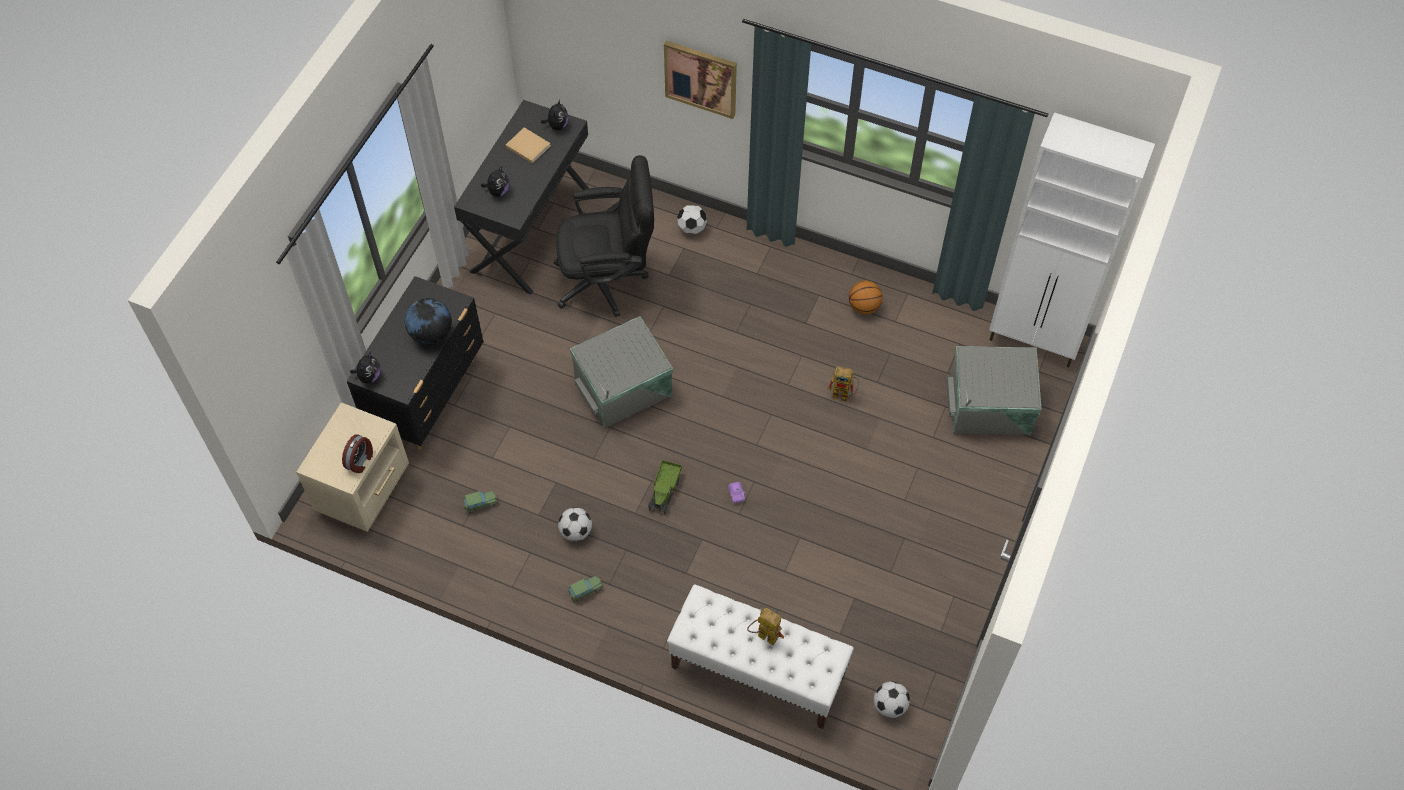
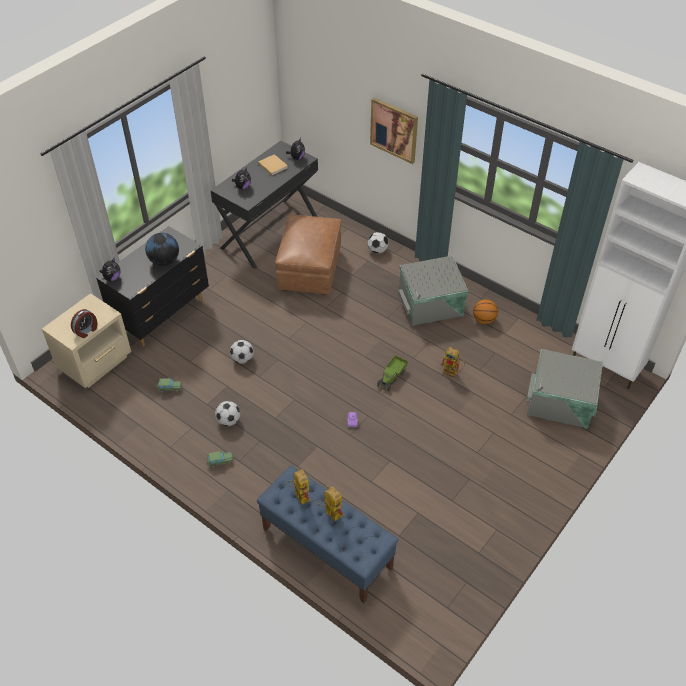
camera: 15 degrees right, 10 degrees down
black office chair [554,155,654,317] -> brown ottoman [275,214,341,295]
grey storage box [570,316,673,429] -> grey storage box moved to [398,256,468,327]
toy truck [648,460,682,515] -> toy truck moved to [377,355,408,391]
white bench [667,584,854,729] -> blue bench [257,466,399,603]
football [874,681,910,718] -> football moved to [230,340,254,364]
none -> toy robot [287,468,310,505]

